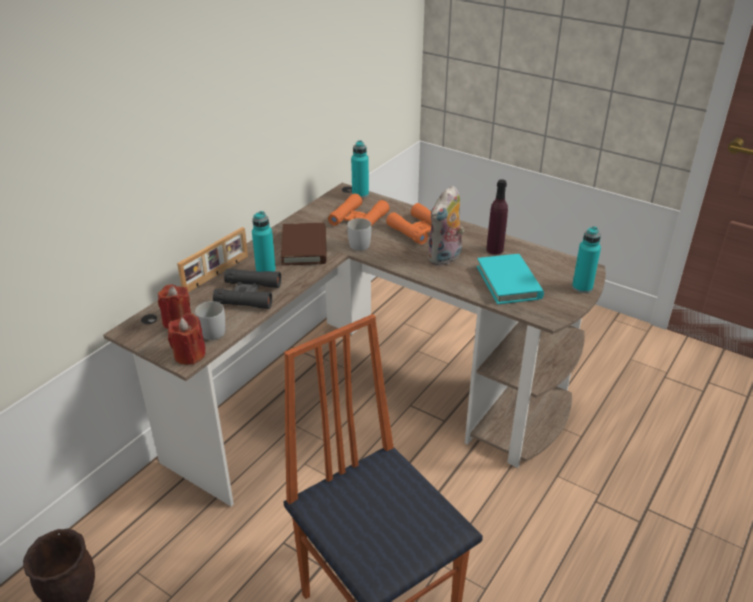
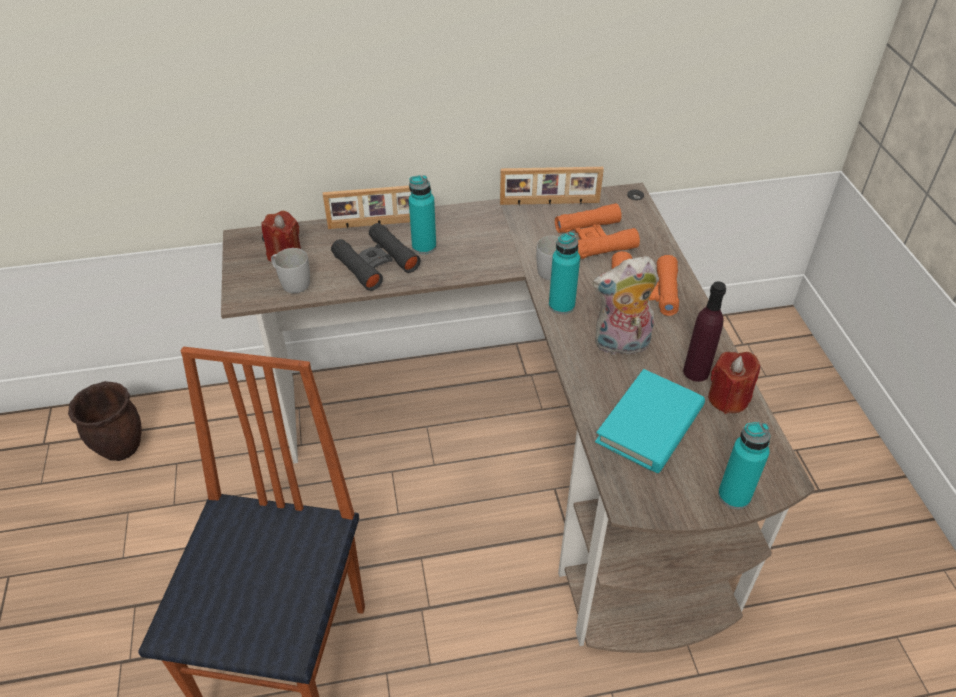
camera: 45 degrees right, 10 degrees up
red candle [168,313,206,365] -> red candle moved to [708,352,760,414]
brown book [281,223,327,266] -> none
turquoise bottle [351,141,369,198] -> turquoise bottle moved to [549,232,580,314]
none -> picture frame [500,167,604,205]

